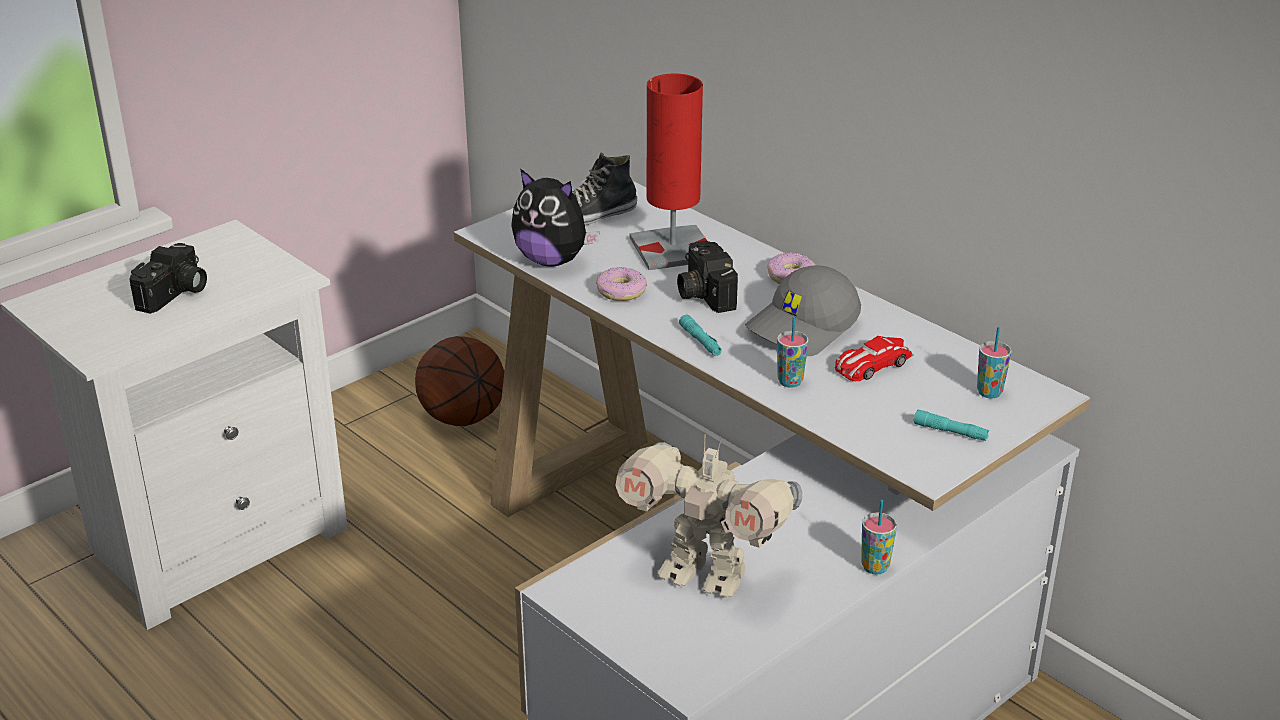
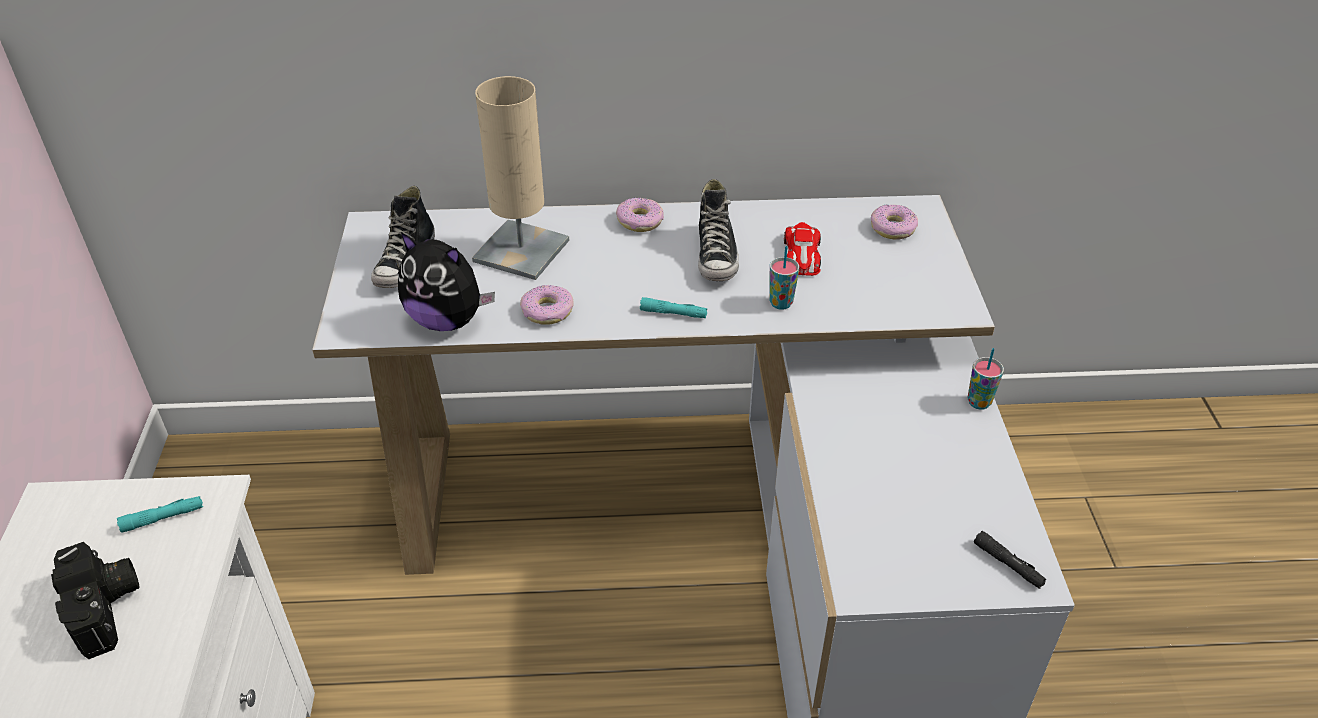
camera: 50 degrees left, 10 degrees up
basketball [415,336,504,426] -> none
plush toy [511,168,600,267] -> plush toy turned 45 degrees clockwise [398,232,495,331]
toy robot [616,434,802,598] -> none
red table lamp [630,74,707,270] -> beige table lamp [472,76,569,280]
camera [677,241,738,313] -> none
grey cap [745,265,861,356] -> shoe [698,179,739,281]
turquoise flashlight [913,409,989,441] -> turquoise flashlight moved to [117,496,203,533]
cup [977,327,1012,398] -> donut [871,205,918,240]
none -> black flashlight [974,531,1047,589]

